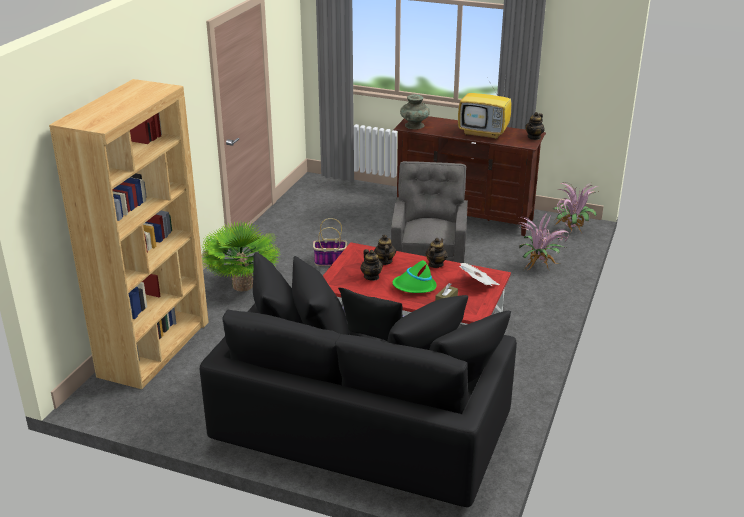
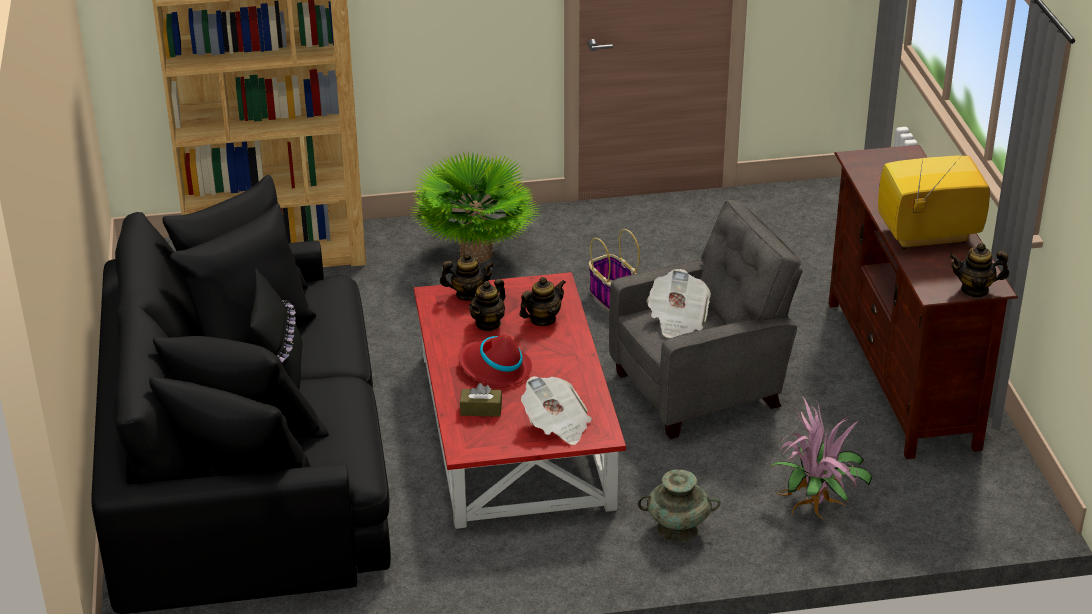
camera: 60 degrees right, 5 degrees up
green hat [392,260,437,293] -> red hat [459,334,532,388]
turquoise vase [400,94,430,129] -> turquoise vase moved to [638,470,721,542]
teapot [426,238,448,268] -> teapot moved to [440,252,495,301]
television [458,72,512,139] -> television turned 90 degrees clockwise [878,151,990,249]
potted plant [553,182,599,233] -> none
none -> newspaper [647,269,711,338]

